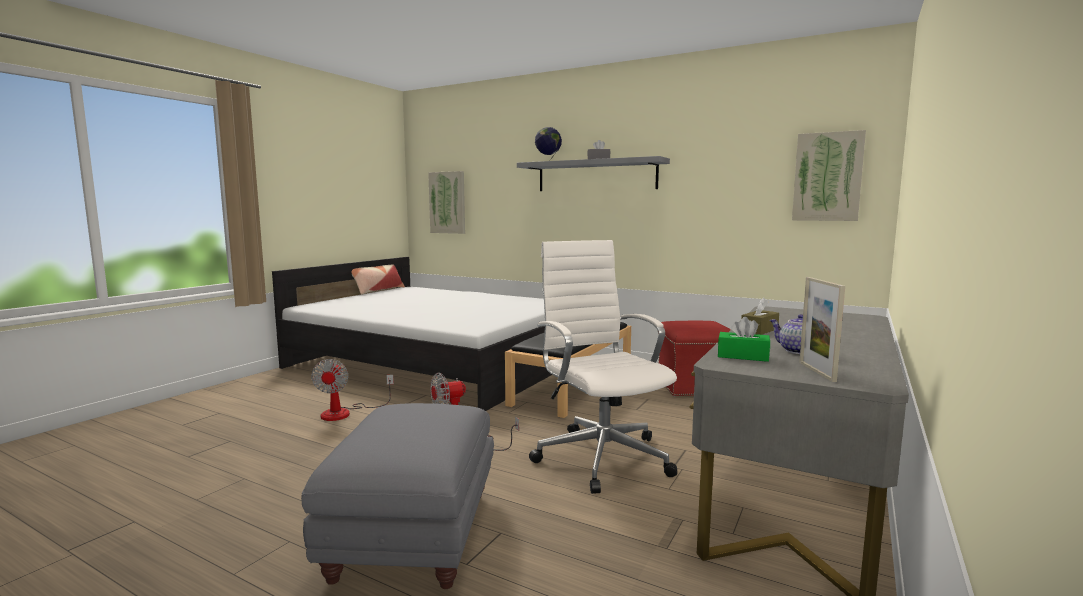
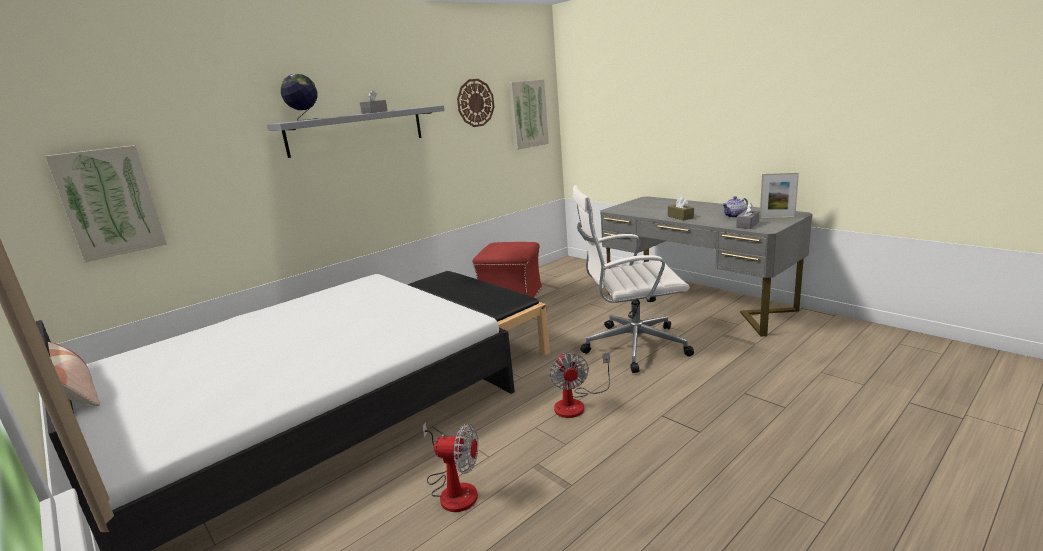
camera: 70 degrees left, 10 degrees up
grey ottoman [301,403,494,589] -> none
green tissue box [718,317,770,362] -> grey tissue box [736,203,760,229]
none -> wall clock [457,79,494,127]

